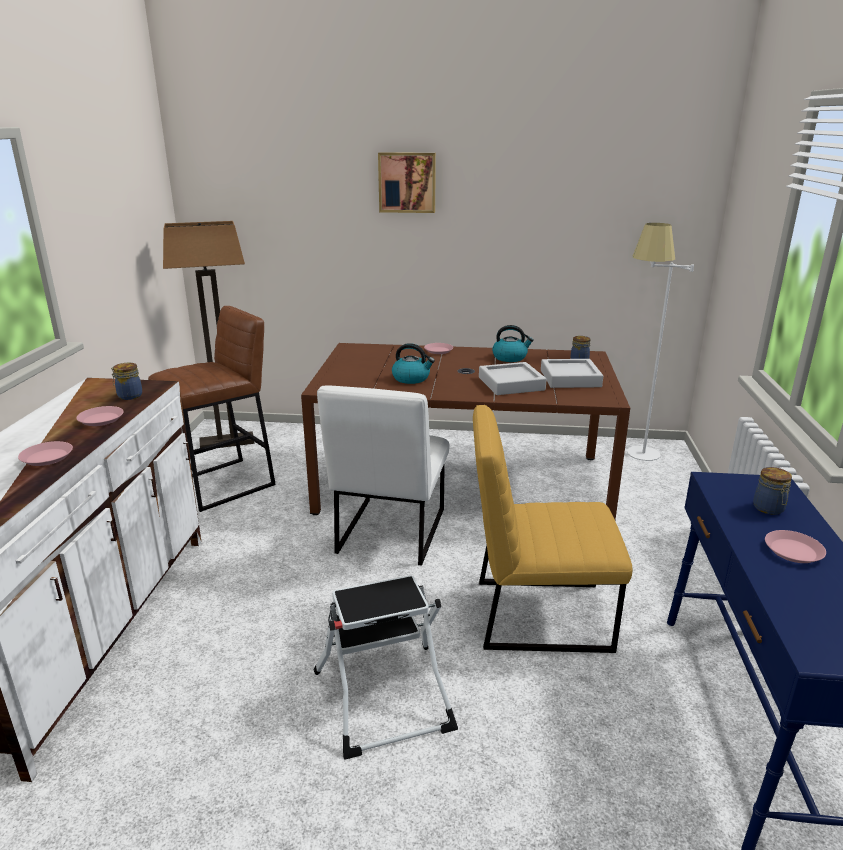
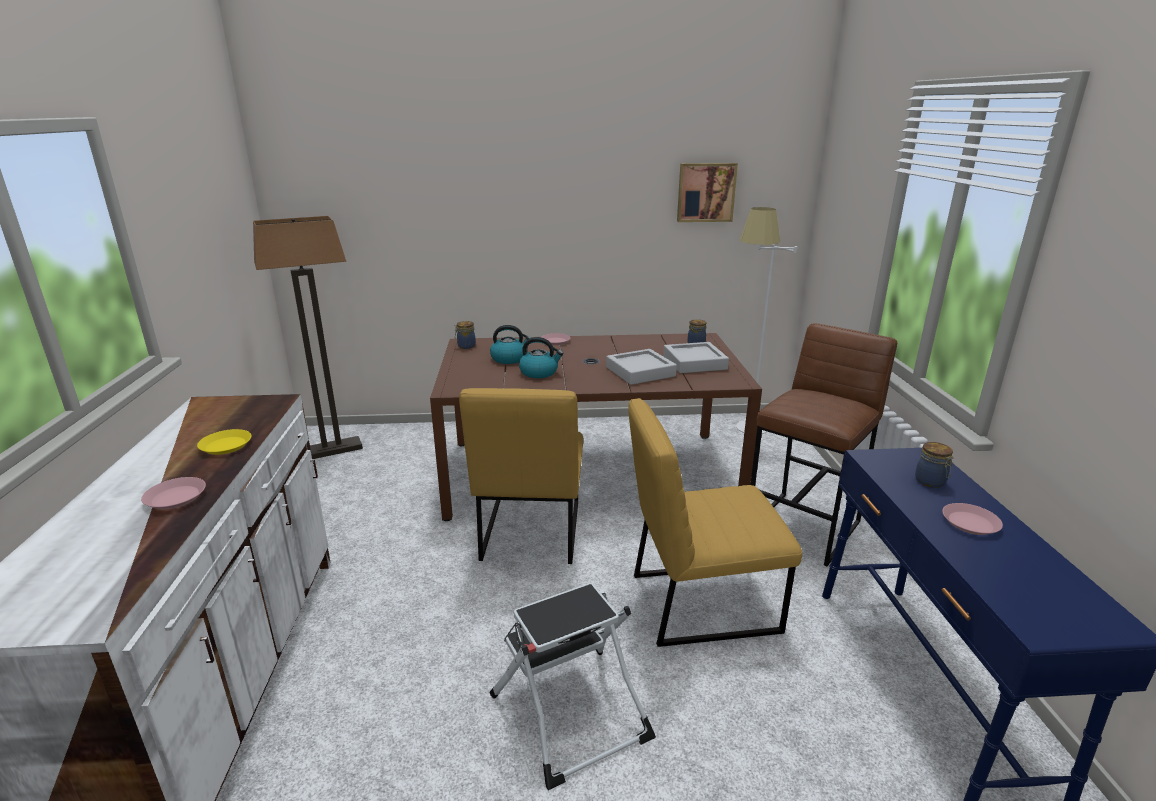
camera: 10 degrees left, 0 degrees up
pink plate [76,406,124,426] -> yellow plate [197,429,252,455]
jar [111,363,142,400] -> jar moved to [454,321,476,349]
brown stool [148,306,276,512] -> brown stool moved to [751,323,897,566]
white chair [317,386,450,566] -> yellow chair [459,388,583,564]
picture [378,152,436,213] -> picture moved to [677,163,738,222]
kettle [492,325,534,362] -> kettle moved to [490,325,531,364]

